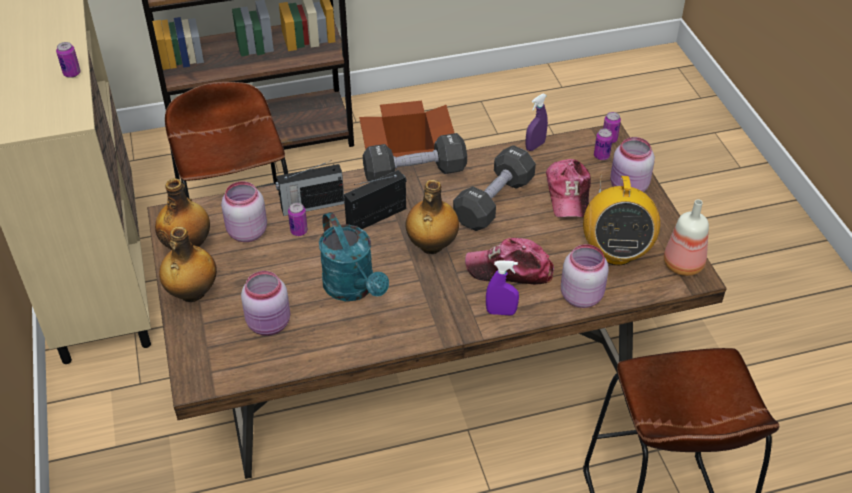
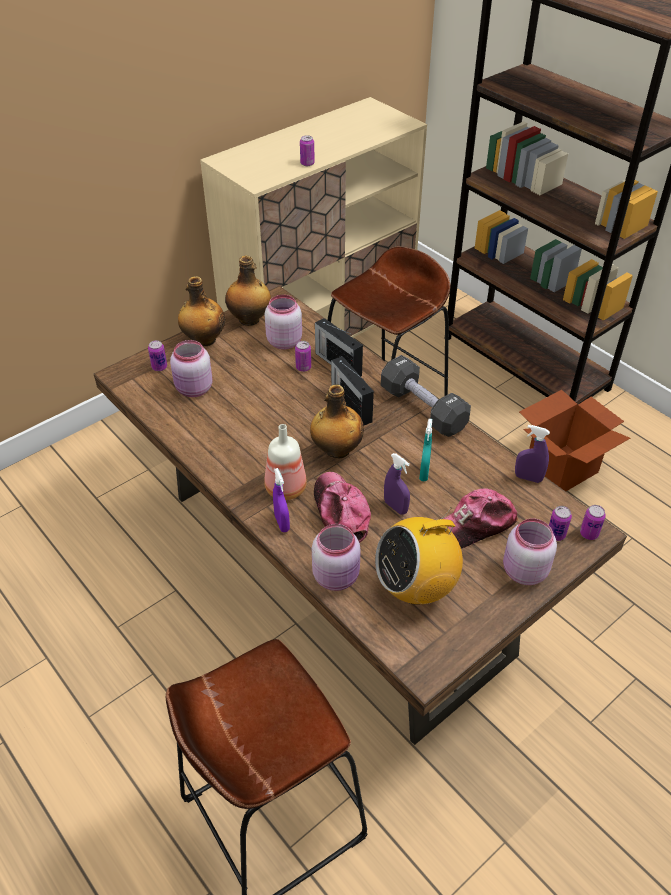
camera: 65 degrees right, 0 degrees up
turquoise watering can [319,212,389,301] -> none
radio [344,170,407,229] -> radio turned 150 degrees counterclockwise [331,356,374,425]
black dumbbell [453,145,536,231] -> turquoise spray bottle [419,419,432,481]
bottle [664,199,709,276] -> bottle moved to [264,424,307,500]
none -> can [148,340,167,371]
none -> purple spray bottle [384,453,410,514]

